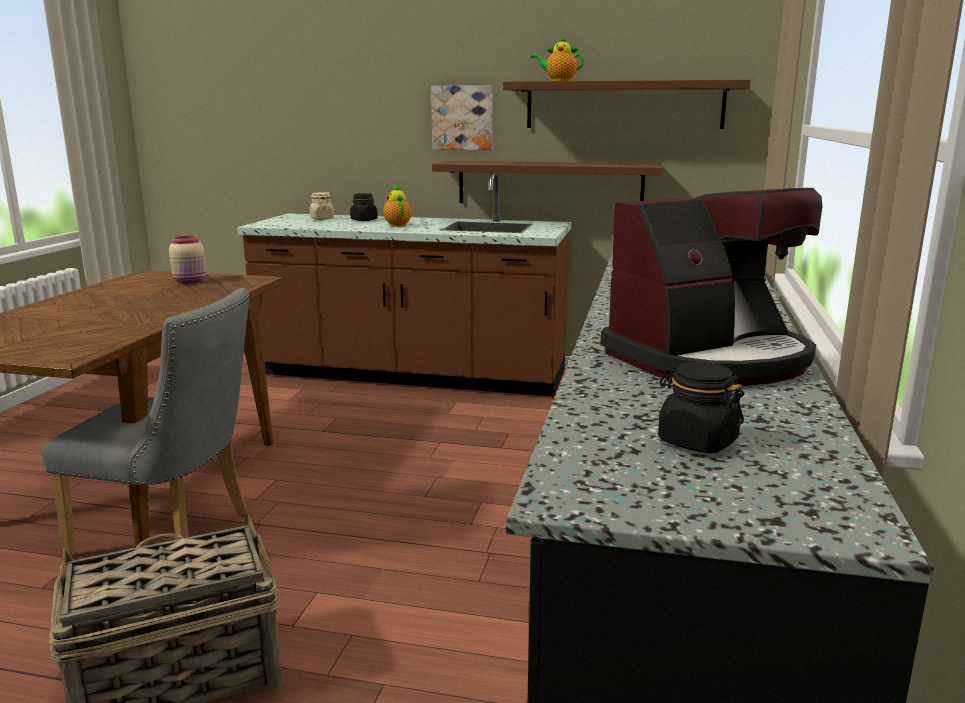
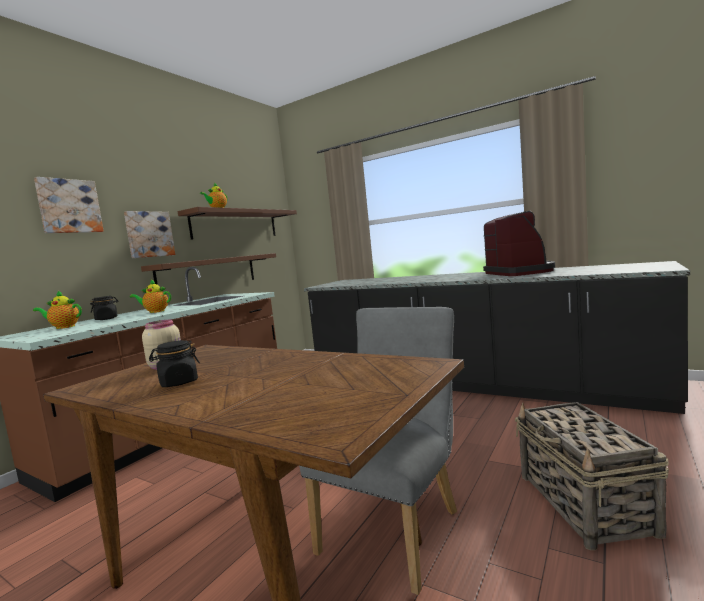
camera: 70 degrees left, 10 degrees down
beige jar [310,192,334,220] -> teapot [33,291,82,329]
black jar [658,362,744,453] -> black jar moved to [149,340,200,387]
none -> picture [34,177,104,233]

